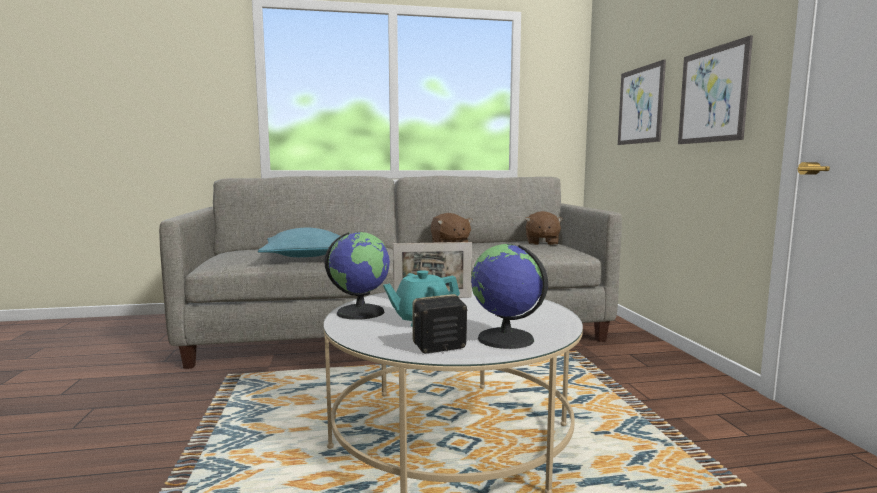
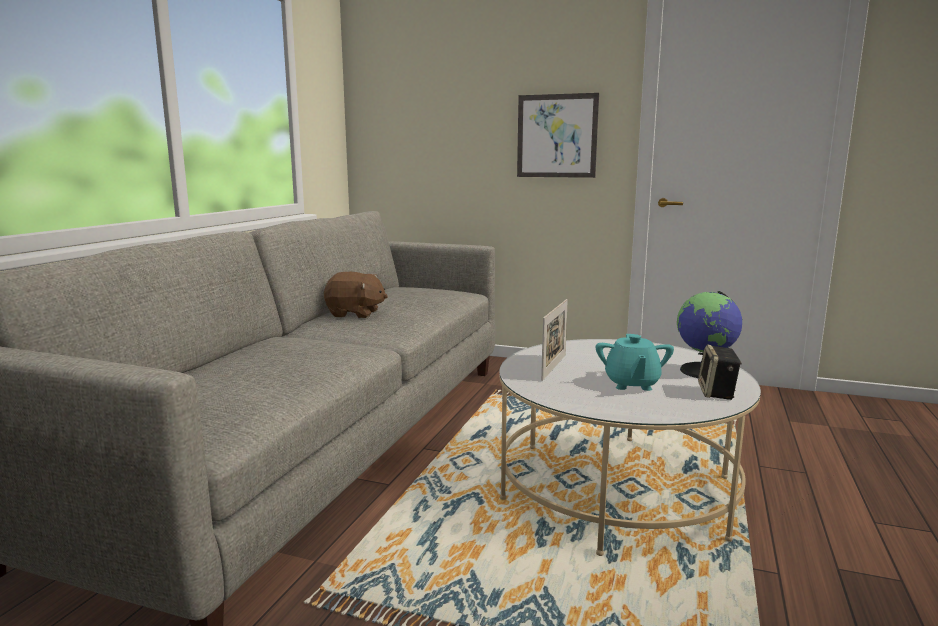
camera: 60 degrees left, 5 degrees up
turquoise pillow [258,228,340,257] -> none
globe [324,232,390,320] -> none
brown plush toy [525,211,563,245] -> none
picture [618,59,666,145] -> none

